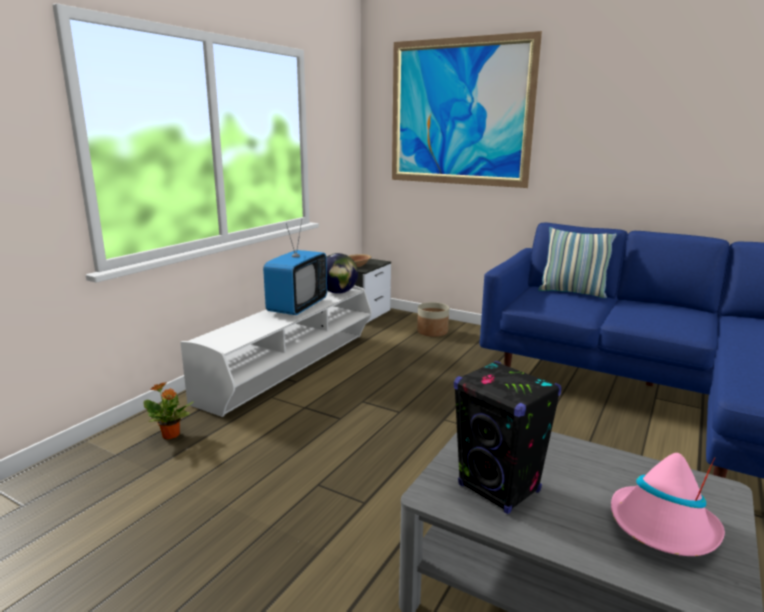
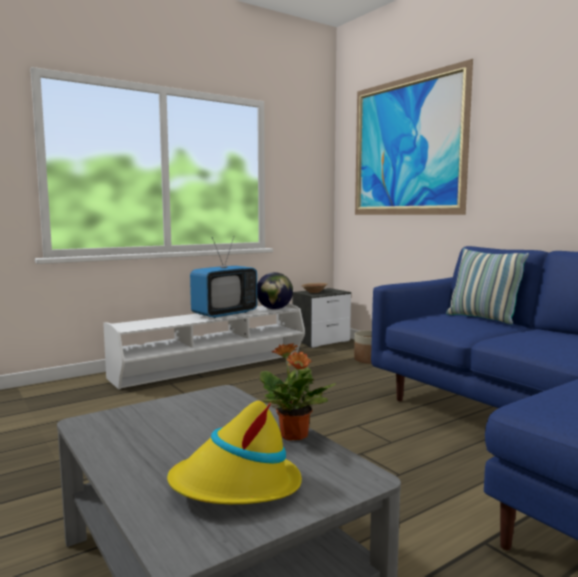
camera: 25 degrees right, 10 degrees down
potted plant [143,382,194,440] -> potted plant moved to [260,344,336,441]
black speaker [454,361,562,514] -> none
pink hat [611,453,725,556] -> yellow hat [167,401,302,504]

